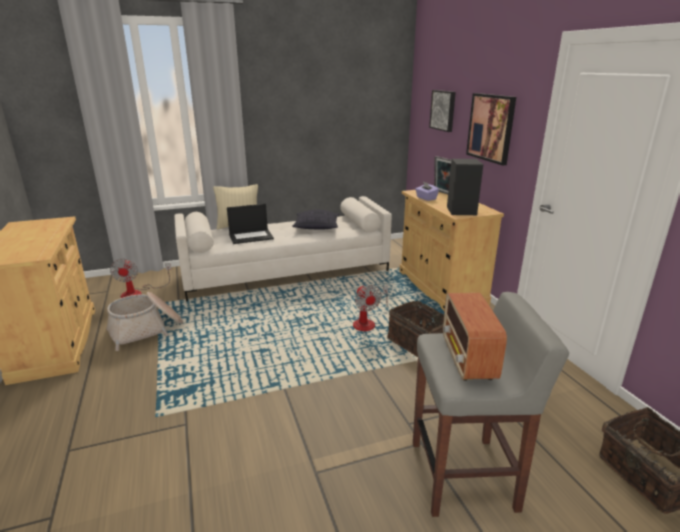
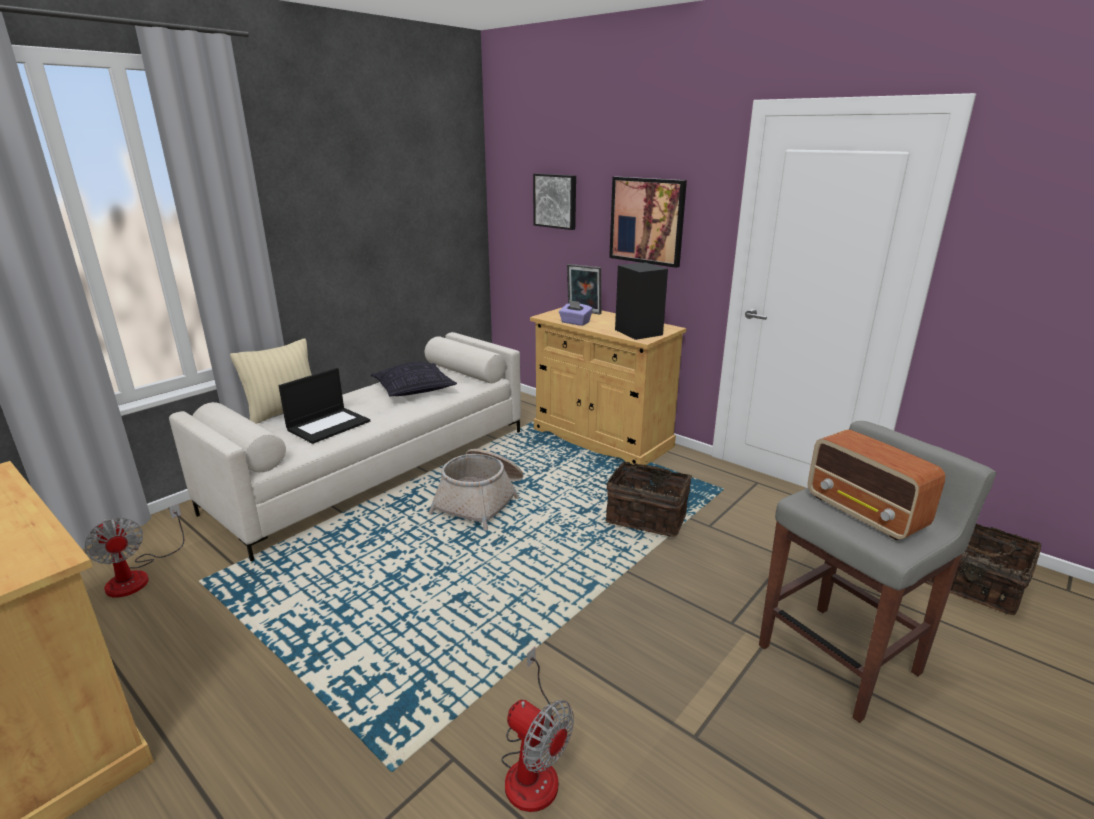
camera: 30 degrees left, 0 degrees up
basket [107,292,183,351] -> basket moved to [428,449,523,530]
fan [353,285,388,331] -> fan moved to [501,646,574,812]

